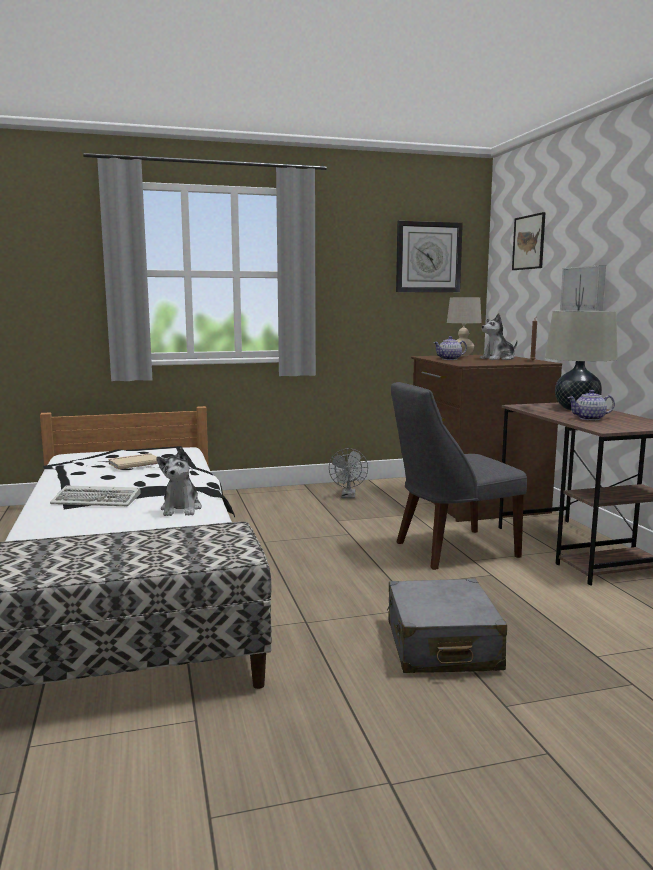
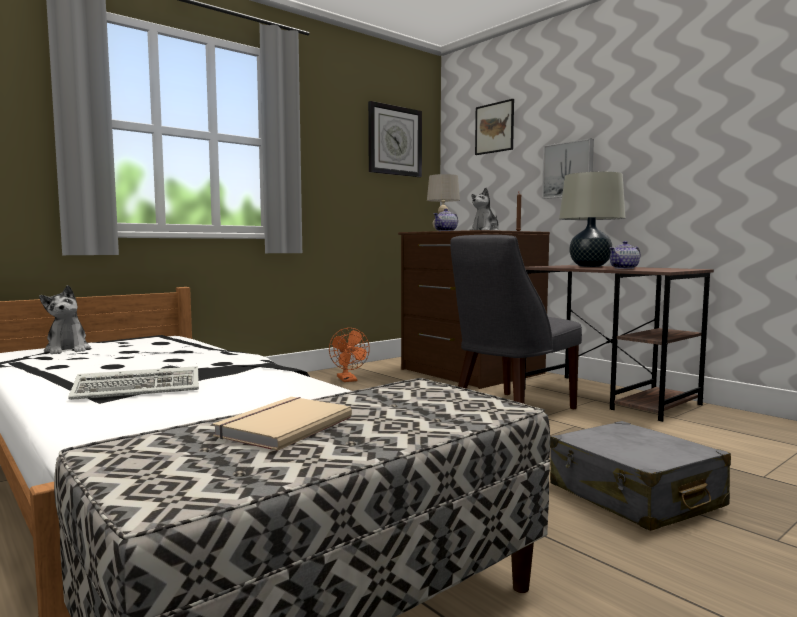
camera: 25 degrees left, 5 degrees down
beige book [108,453,158,469] -> beige book moved to [213,397,352,451]
plush toy [157,448,202,516] -> plush toy moved to [39,285,91,354]
grey fan [329,448,368,498] -> orange fan [329,328,370,382]

